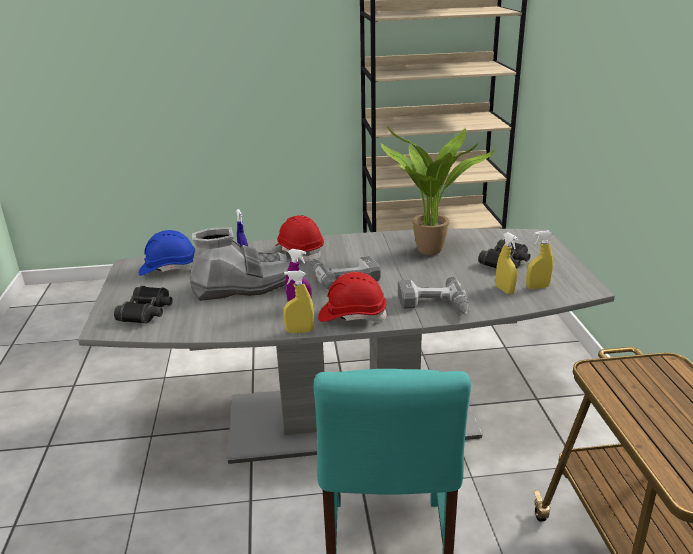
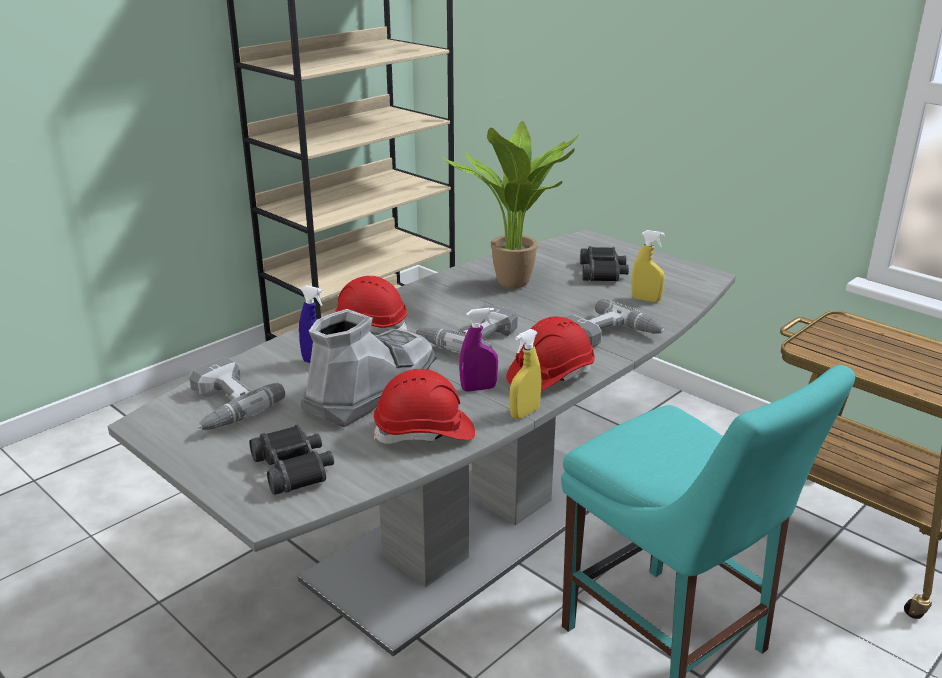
camera: 40 degrees left, 0 degrees up
blue hard hat [139,230,195,276] -> power drill [189,357,285,430]
yellow spray bottle [526,231,553,289] -> none
none -> red hard hat [373,369,475,444]

